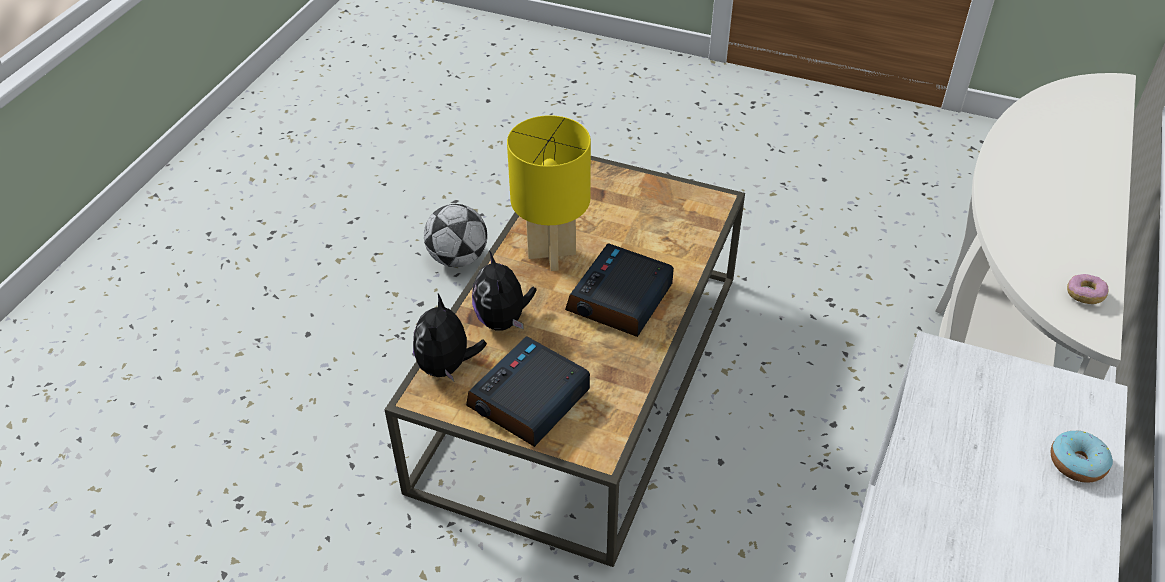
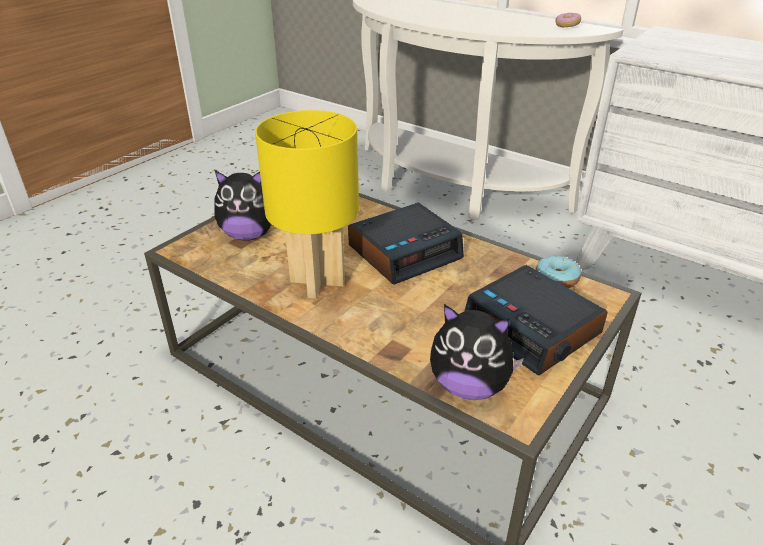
camera: 75 degrees left, 10 degrees down
football [424,204,487,267] -> none
plush toy [472,250,536,331] -> plush toy moved to [214,170,272,241]
alarm clock [565,243,674,337] -> alarm clock turned 75 degrees counterclockwise [348,203,464,285]
donut [1051,431,1113,483] -> donut moved to [536,255,581,288]

